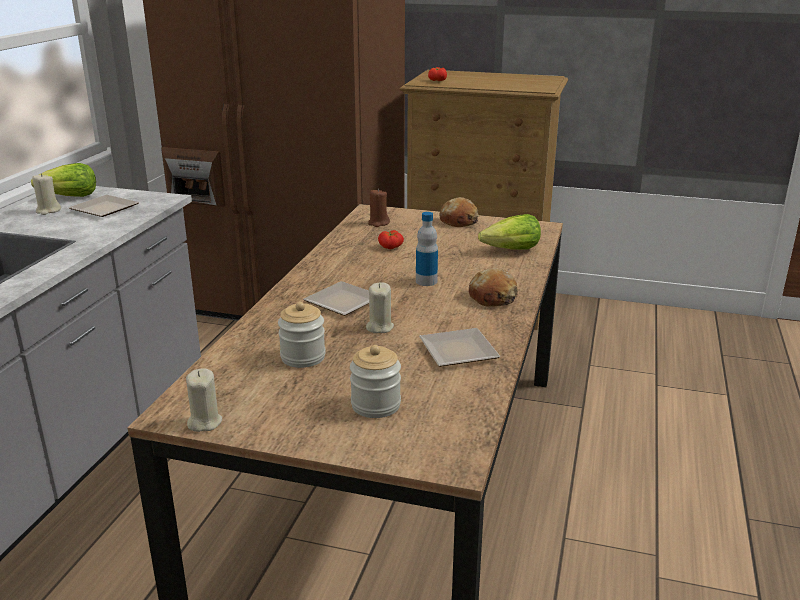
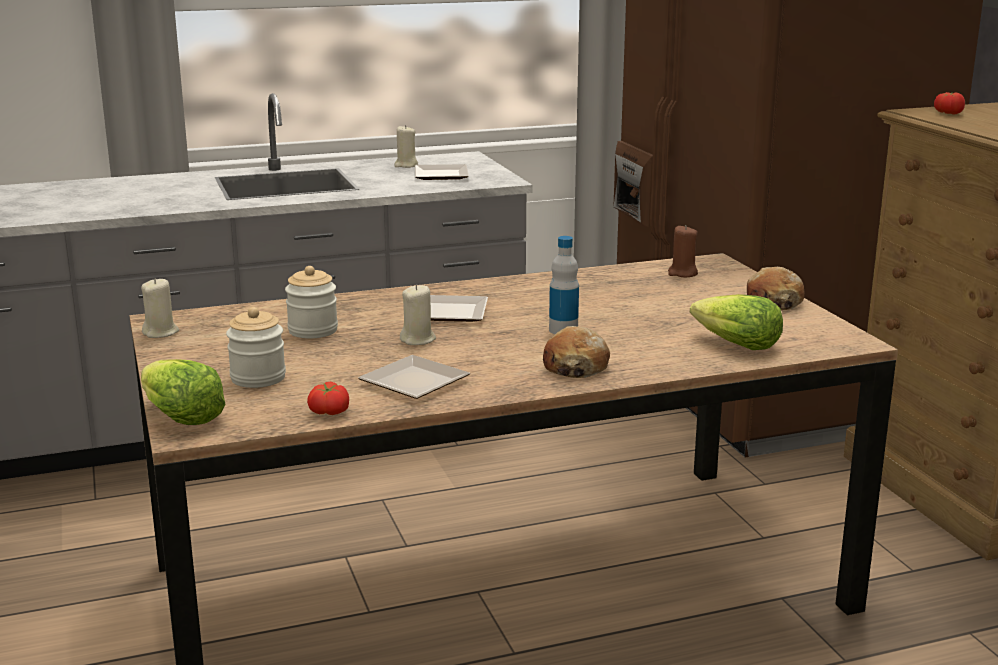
camera: 55 degrees right, 5 degrees down
lettuce [31,163,96,197] -> lettuce moved to [141,359,225,425]
tomato [378,230,404,249] -> tomato moved to [307,382,349,415]

